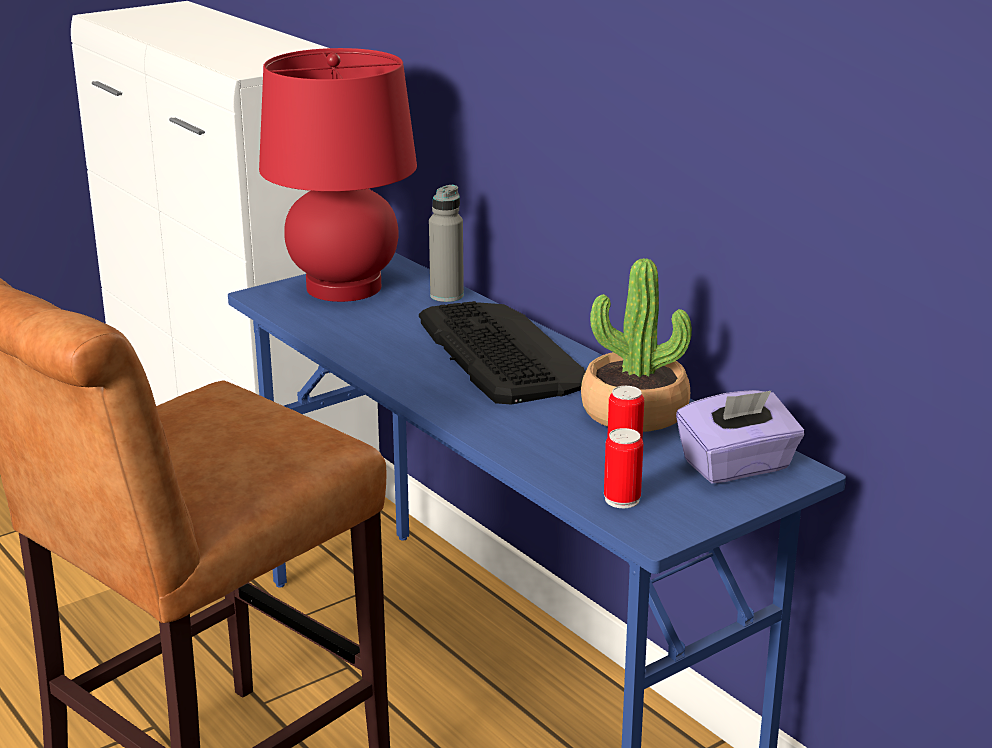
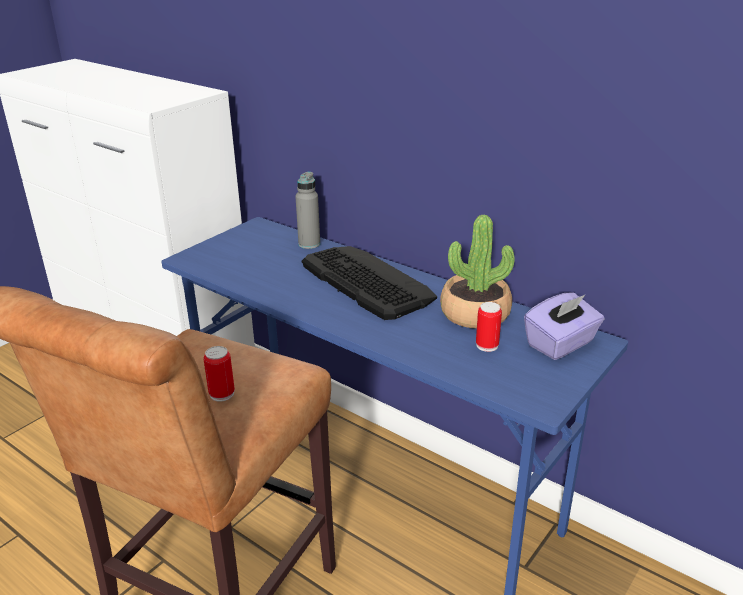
camera: 15 degrees left, 5 degrees up
red table lamp [259,48,417,302] -> none
can [604,428,643,508] -> can moved to [204,346,235,402]

